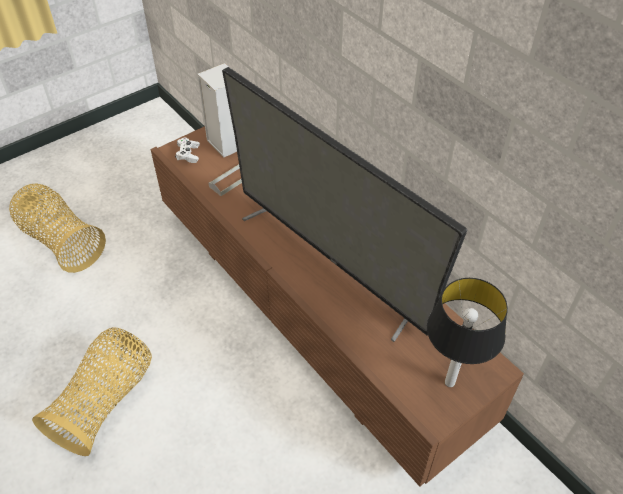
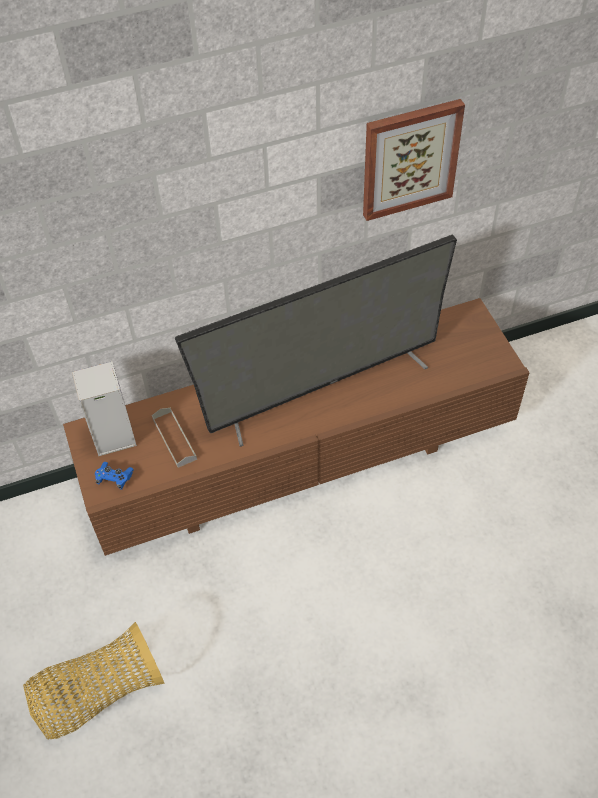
camera: 70 degrees left, 5 degrees up
basket [32,327,152,456] -> none
white game controller [175,138,200,163] -> blue game controller [95,462,134,490]
table lamp [427,278,508,387] -> none
none -> picture [363,99,465,221]

